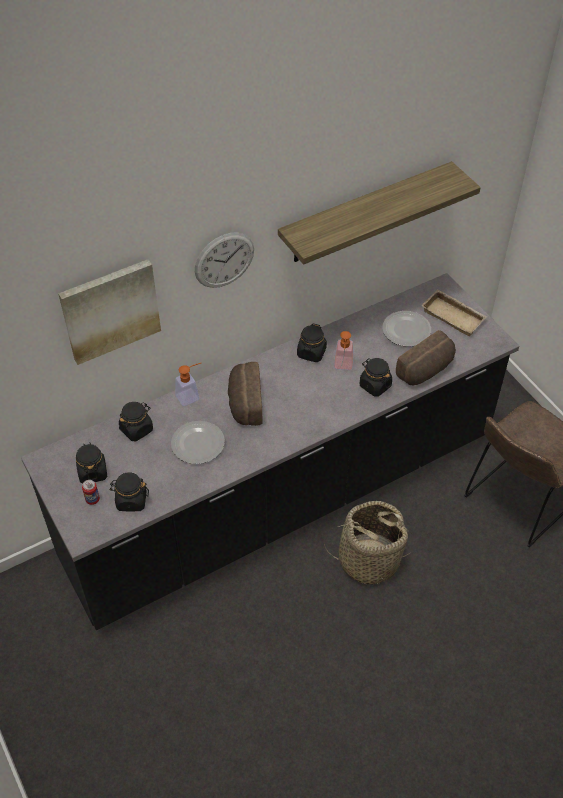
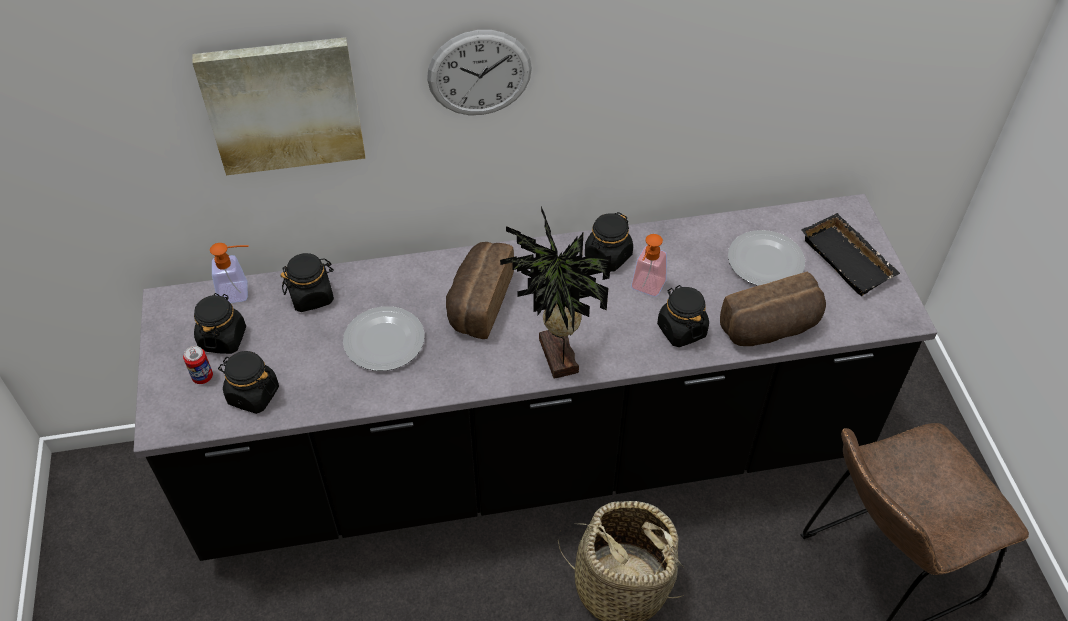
camera: 20 degrees right, 0 degrees up
soap dispenser [175,363,201,406] -> soap dispenser moved to [210,243,249,303]
shelf [278,161,481,265] -> none
beige tray [421,289,487,336] -> black tray [802,213,900,296]
none -> potted plant [500,206,611,379]

